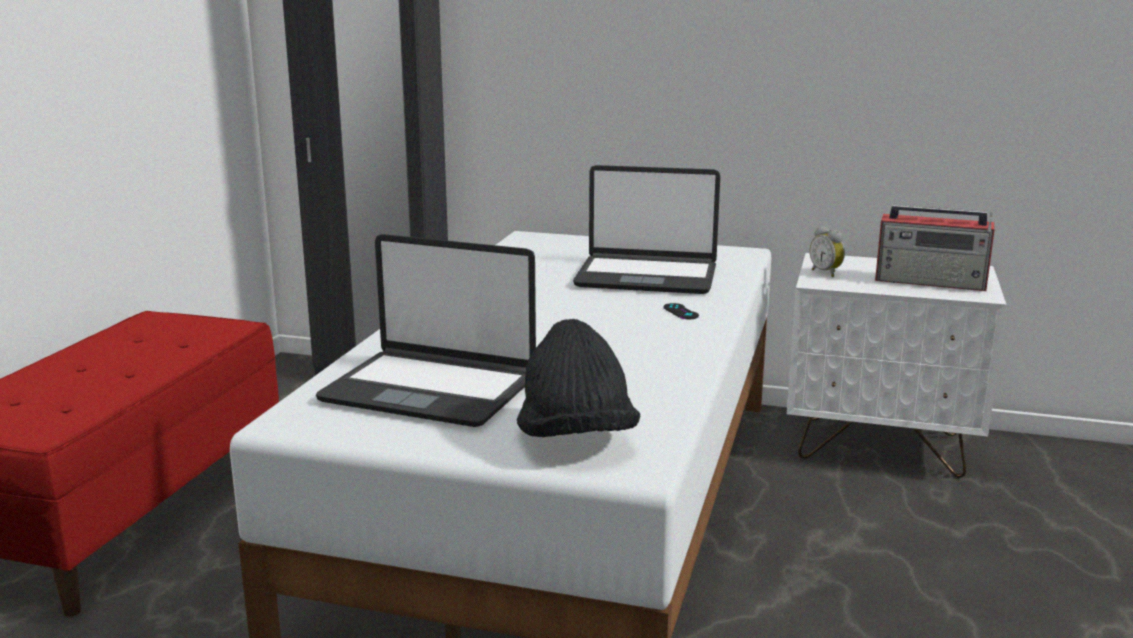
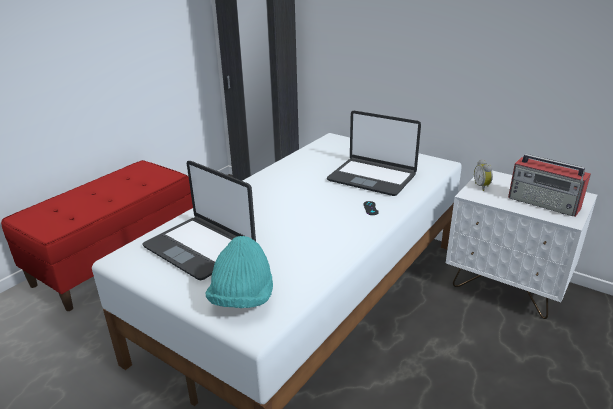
camera: 20 degrees right, 10 degrees up
black hat [517,319,640,437] -> turquoise hat [205,236,273,308]

